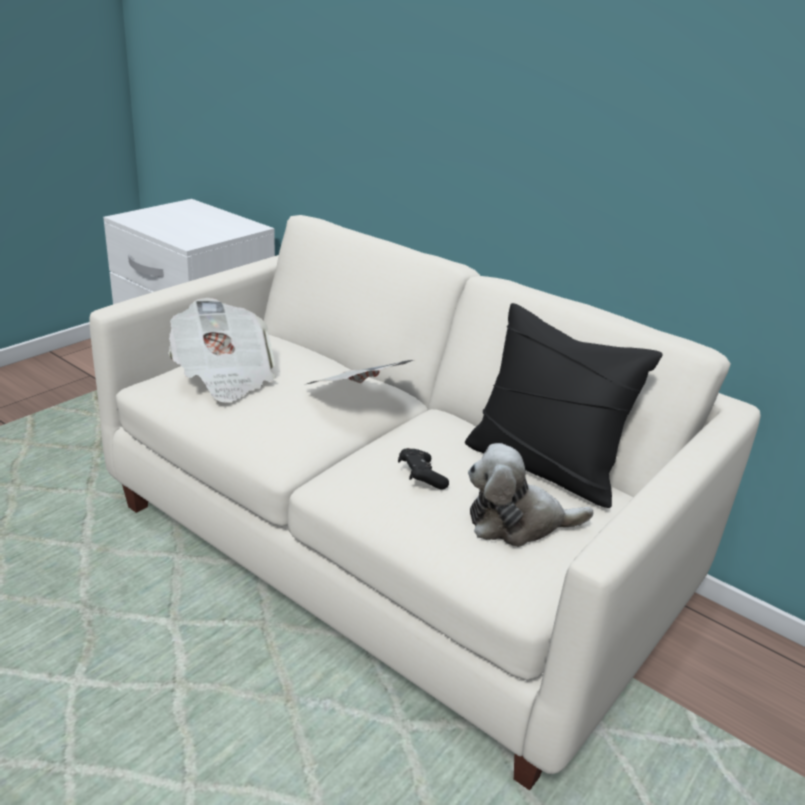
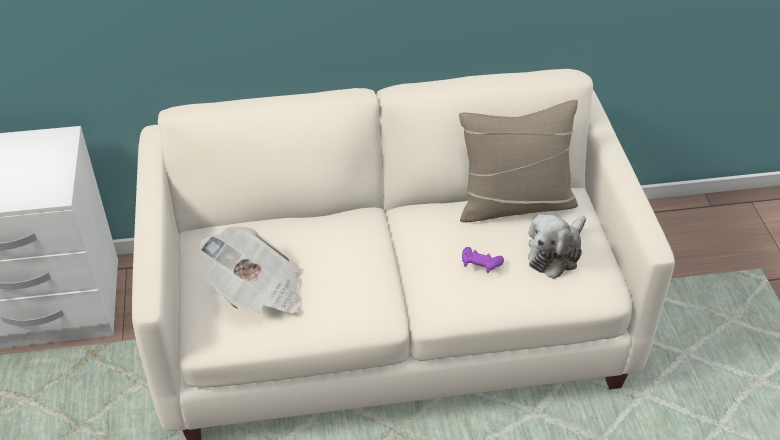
camera: 45 degrees left, 15 degrees up
newspaper [307,360,413,384] -> none
black game controller [398,448,449,490] -> purple game controller [462,247,504,273]
black pillow [465,303,662,508] -> beige pillow [459,100,578,222]

